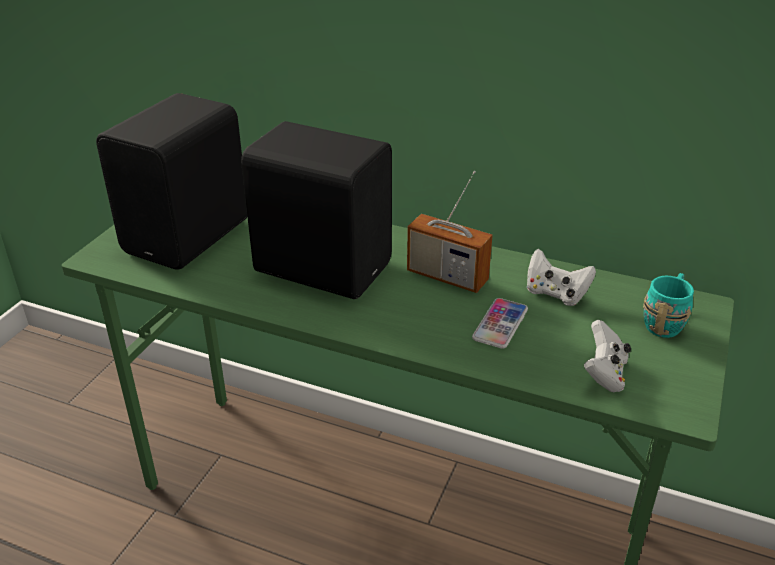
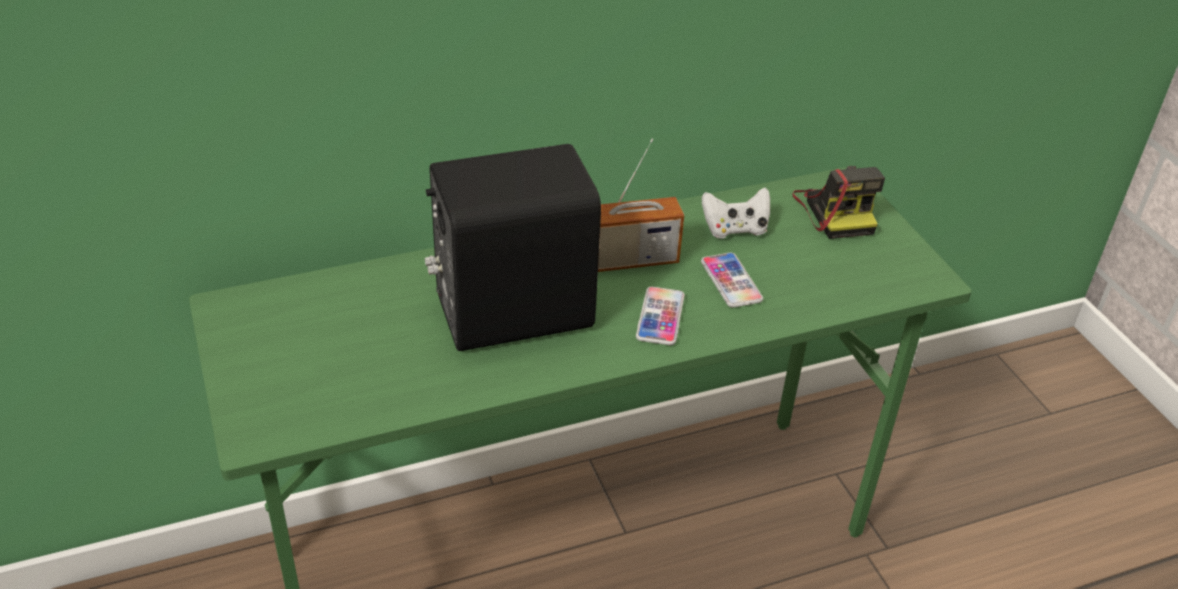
camera: 45 degrees left, 5 degrees up
black speaker [96,93,247,270] -> none
white game controller [584,320,631,392] -> none
turquoise mug [643,273,694,338] -> camera [792,166,885,239]
none -> phone [636,287,685,345]

